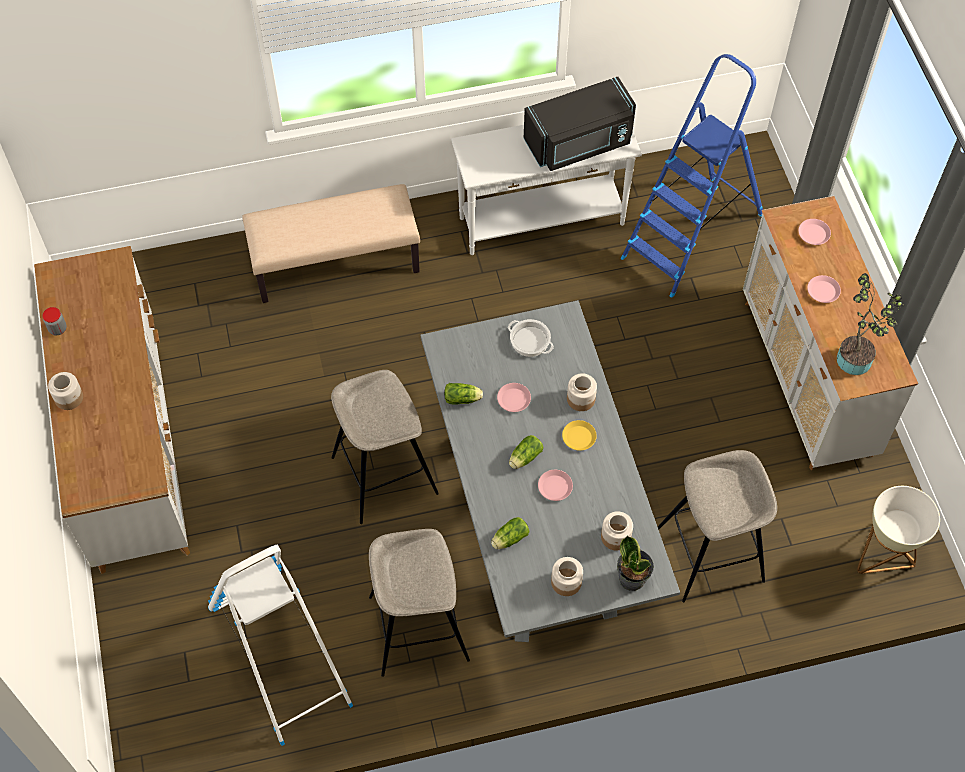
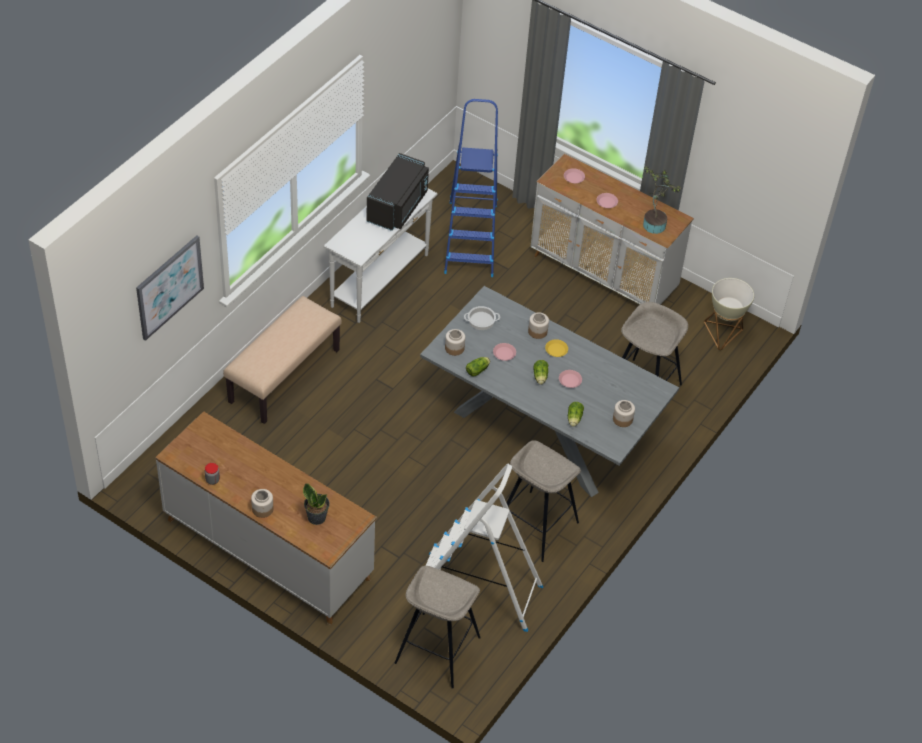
camera: 45 degrees left, 10 degrees down
grey stool [331,370,439,524] -> grey stool moved to [395,566,481,689]
jar [601,511,633,550] -> jar moved to [445,329,465,356]
potted plant [617,535,654,591] -> potted plant moved to [303,483,330,525]
none -> picture [136,235,204,341]

